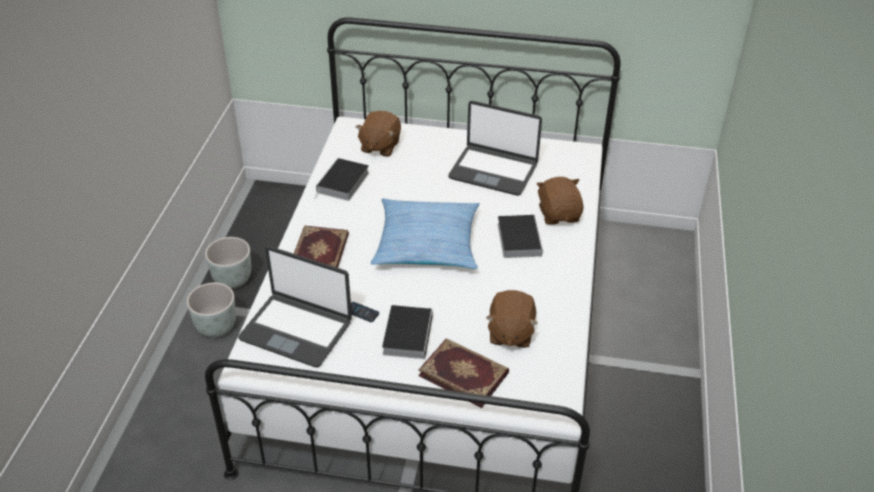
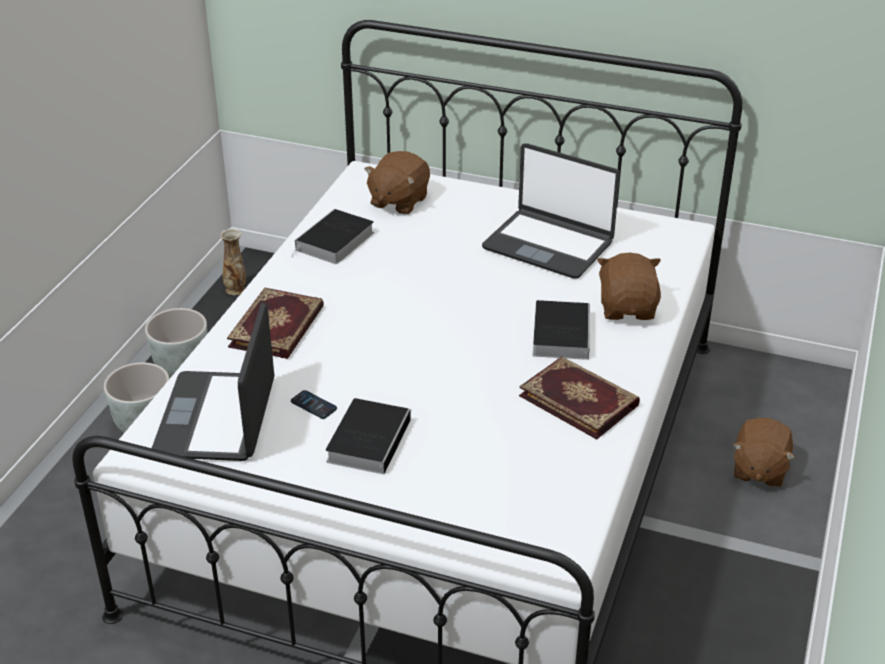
camera: 10 degrees right, 5 degrees down
laptop [238,246,352,367] -> laptop turned 60 degrees clockwise [152,303,275,461]
pillow [371,199,480,269] -> none
book [418,338,509,408] -> book moved to [519,357,640,439]
brown plush toy [486,290,538,348] -> brown plush toy moved to [733,418,795,488]
none -> vase [220,228,246,295]

